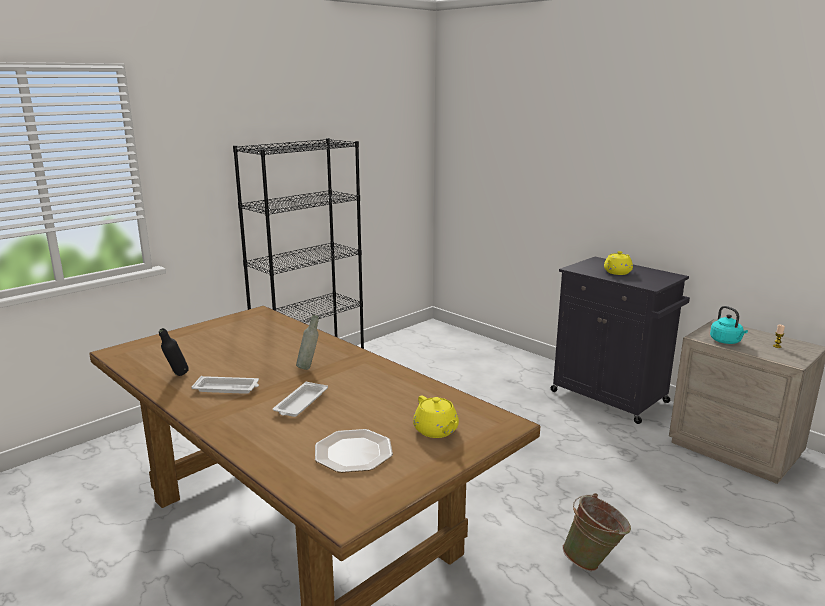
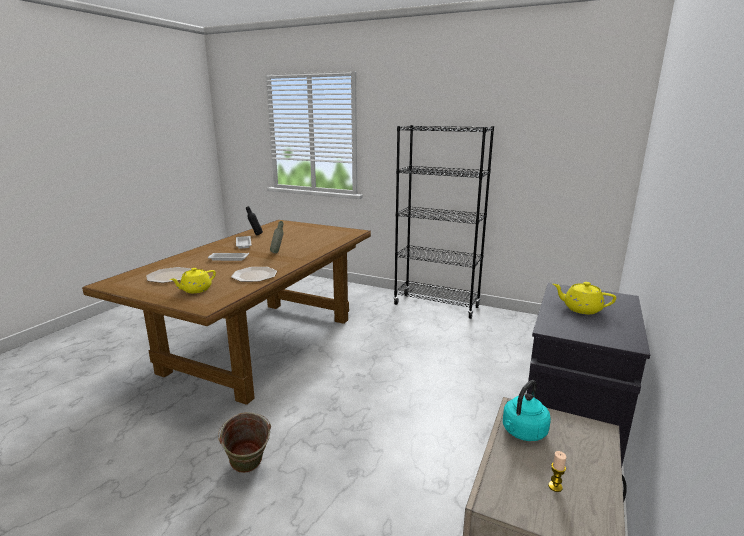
camera: 70 degrees right, 0 degrees up
none -> plate [231,267,277,282]

